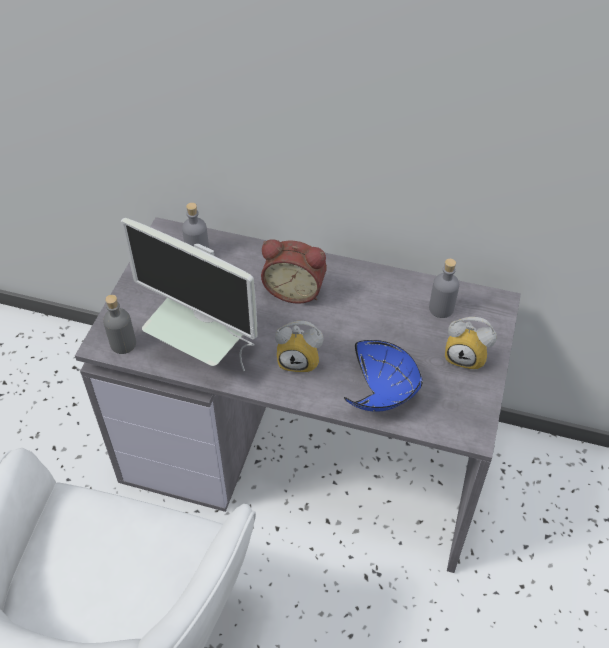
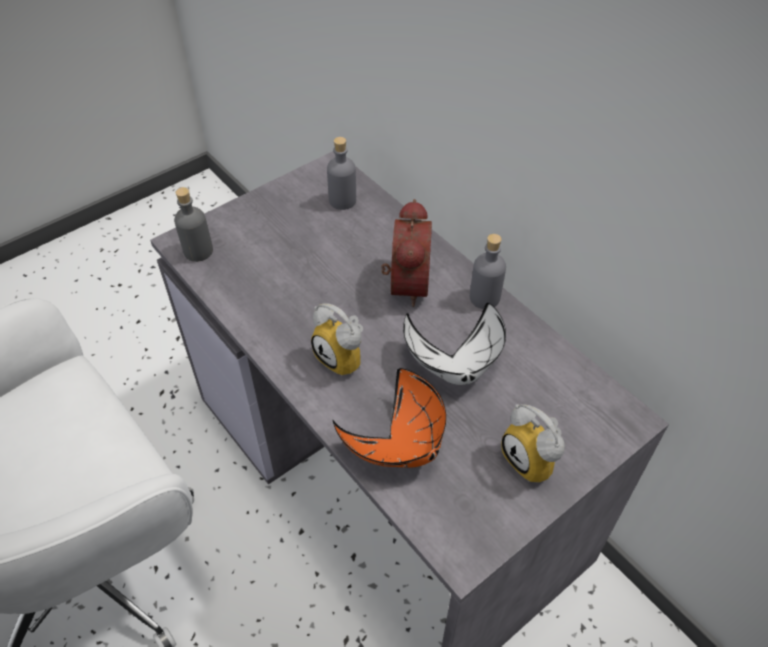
camera: 35 degrees right, 0 degrees up
monitor [121,218,258,371] -> none
alarm clock [261,239,327,304] -> alarm clock turned 135 degrees counterclockwise [381,199,432,307]
blue bowl [344,340,423,412] -> orange bowl [333,368,446,468]
grey bottle [429,259,459,318] -> grey bottle moved to [470,234,506,309]
none -> white bowl [403,303,506,385]

